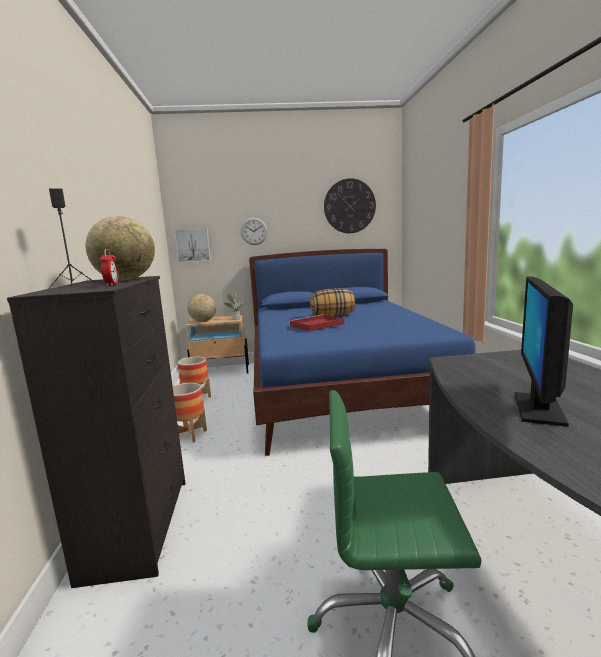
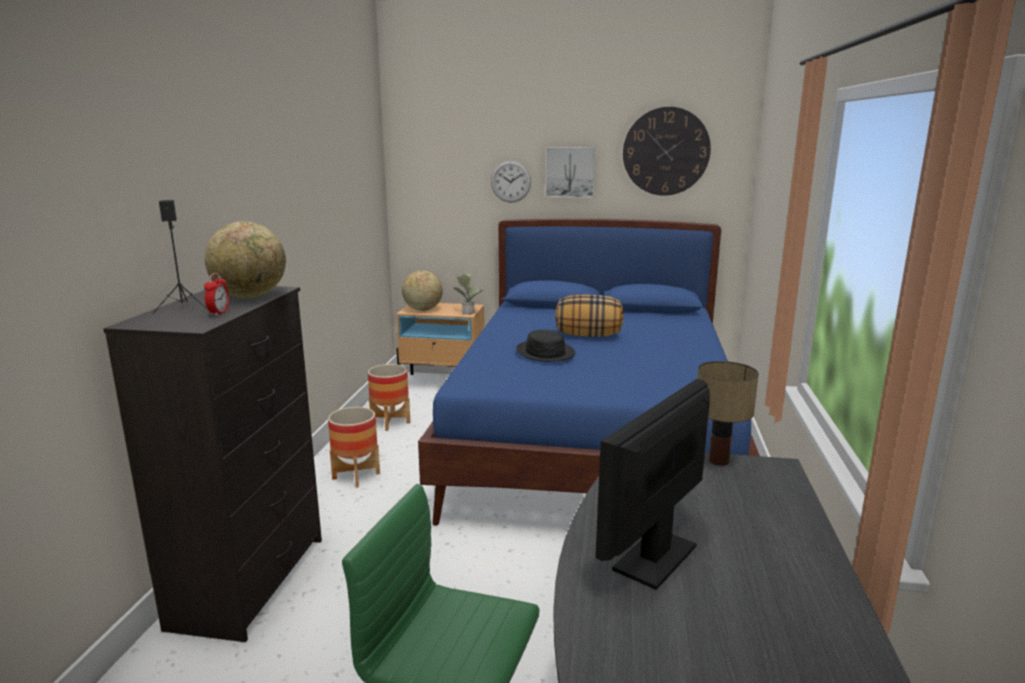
camera: 15 degrees right, 5 degrees up
picture [174,228,211,263] -> picture moved to [545,147,596,198]
red tray [289,314,344,332] -> black hat [516,330,575,362]
none -> table lamp [697,361,759,466]

